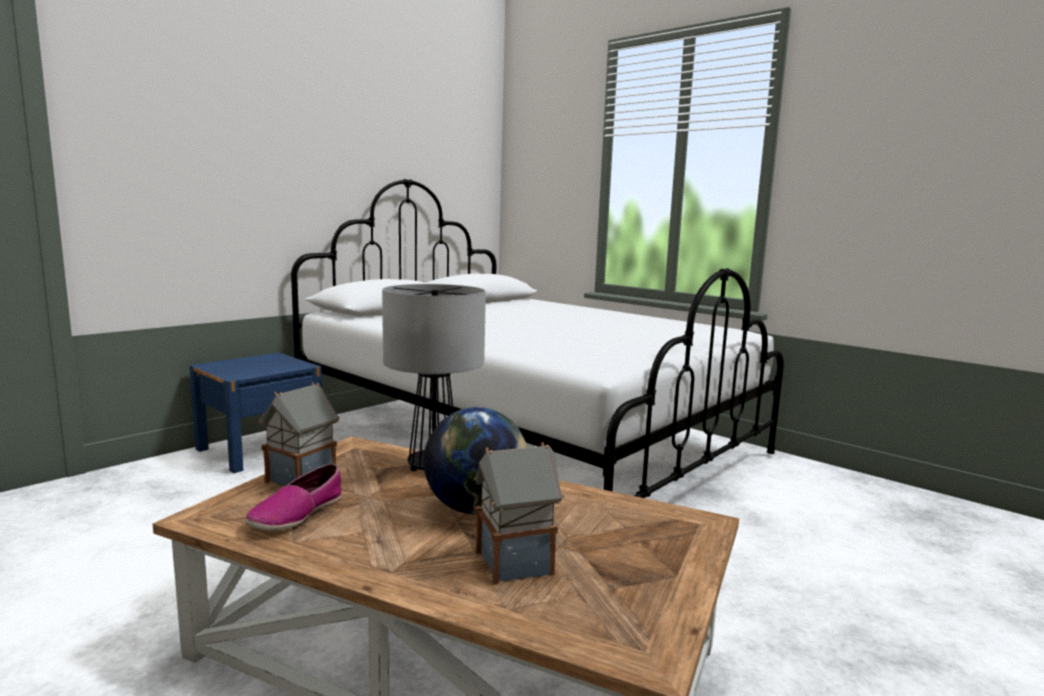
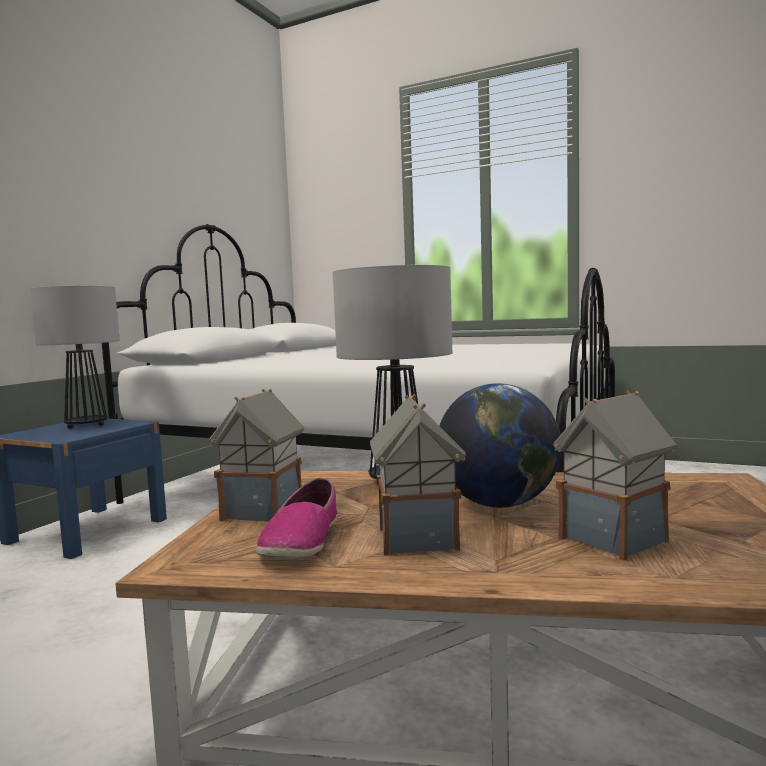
camera: 15 degrees left, 5 degrees down
none -> table lamp [30,286,120,429]
none -> toy house [370,394,466,556]

